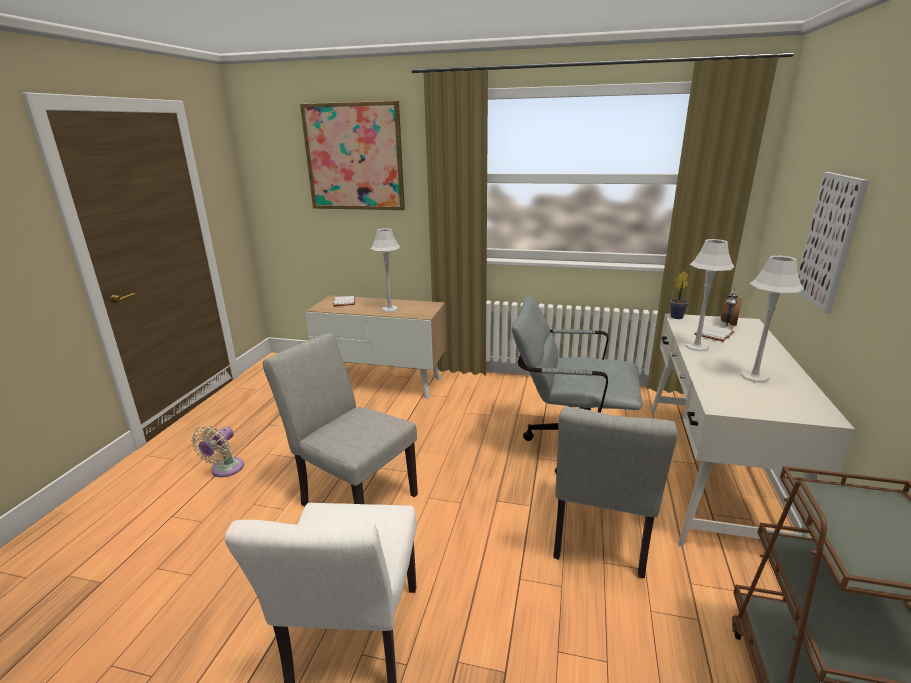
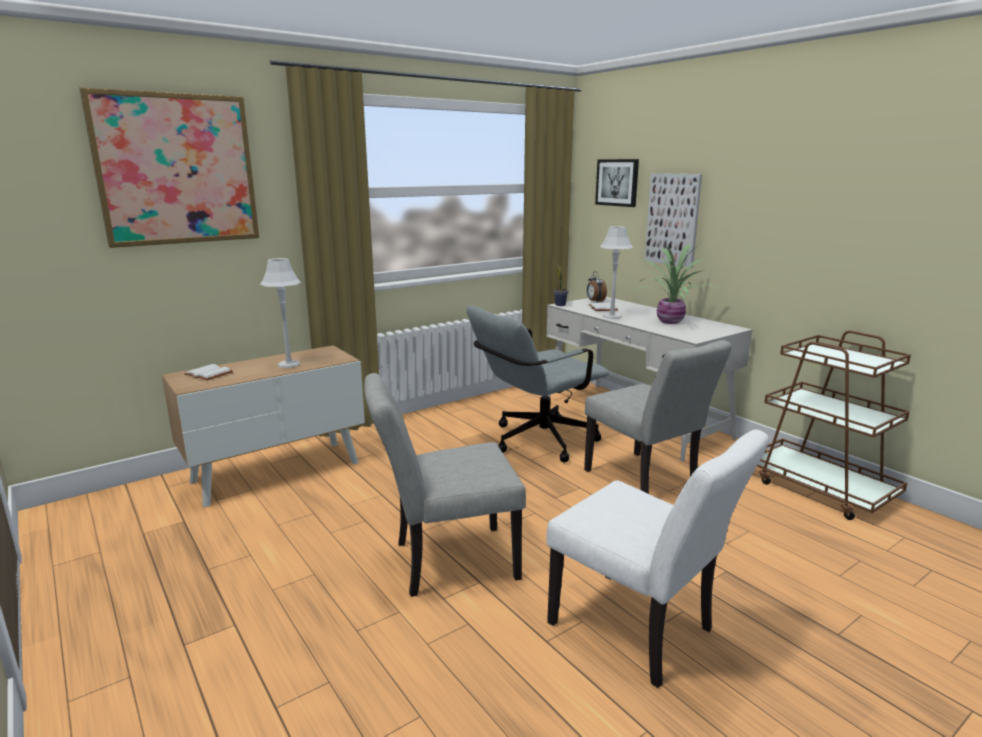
camera: 50 degrees left, 5 degrees down
beige fan [191,426,244,477] -> none
grey table lamp [740,256,804,383] -> potted plant [637,243,723,324]
none -> picture [595,159,639,207]

